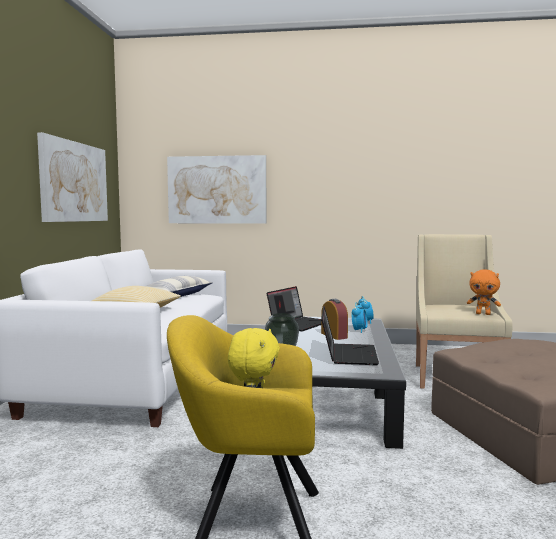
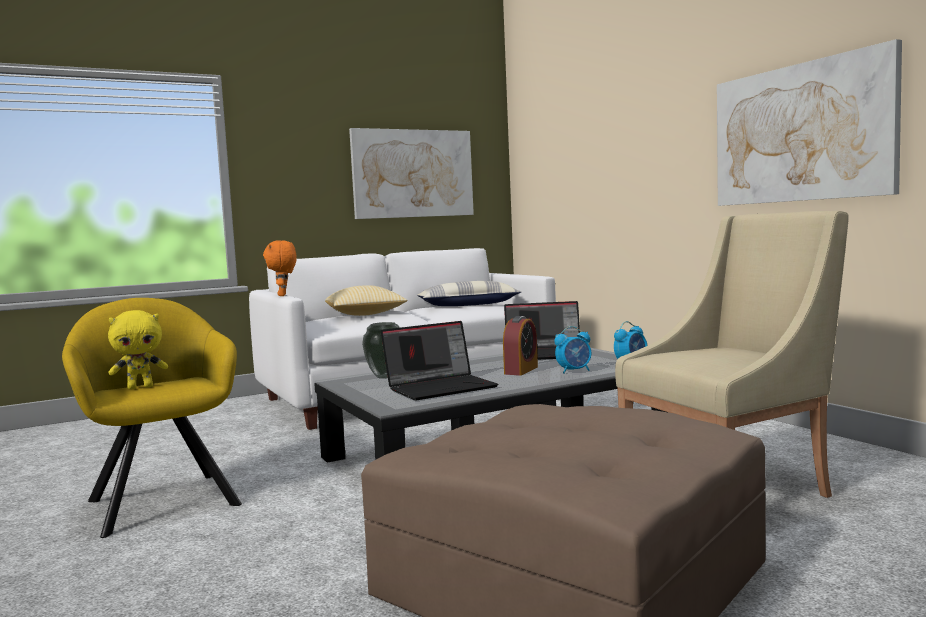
camera: 55 degrees right, 0 degrees up
picture [167,155,266,224] -> picture moved to [717,39,902,206]
orange plush toy [467,270,501,315] -> orange plush toy moved to [263,240,297,296]

